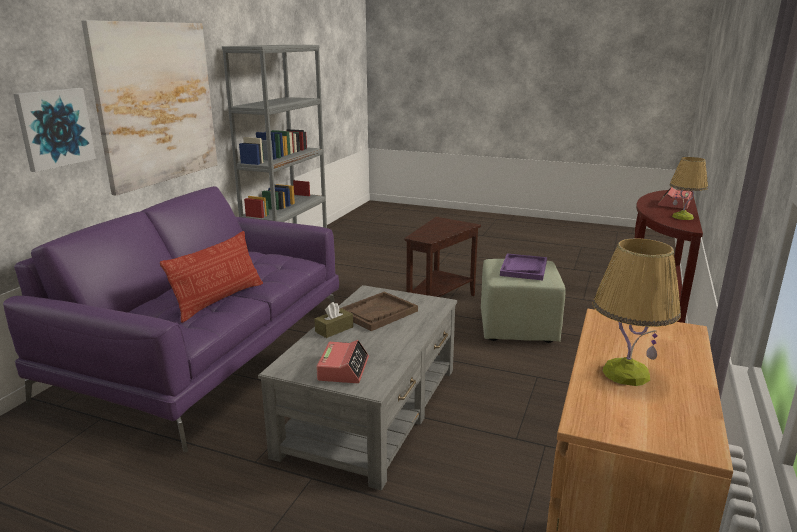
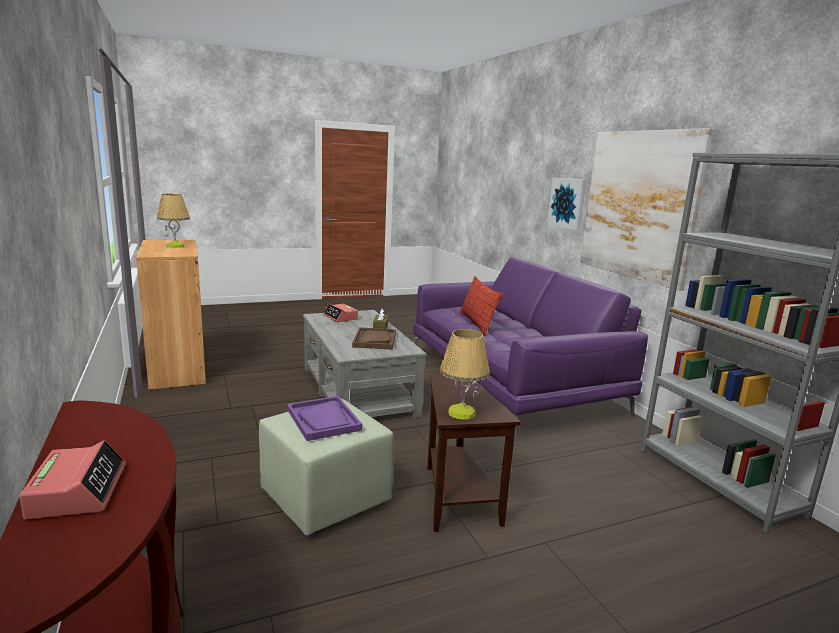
camera: 135 degrees right, 5 degrees down
table lamp [670,157,708,220] -> table lamp moved to [440,329,490,420]

